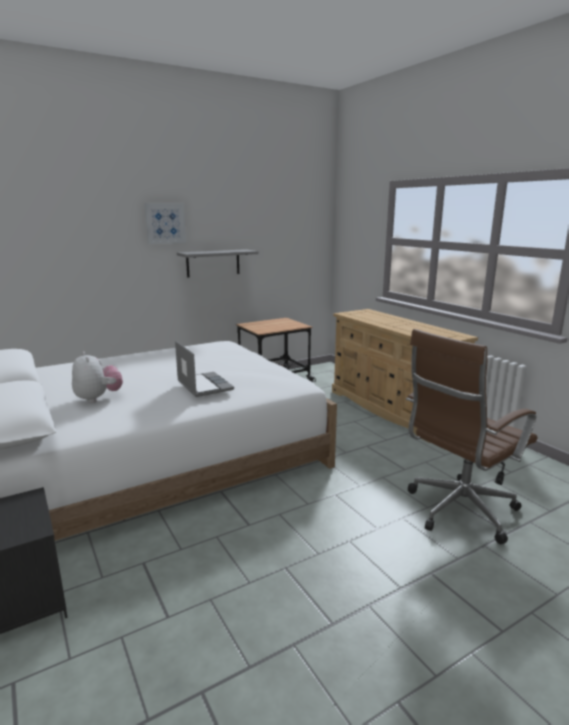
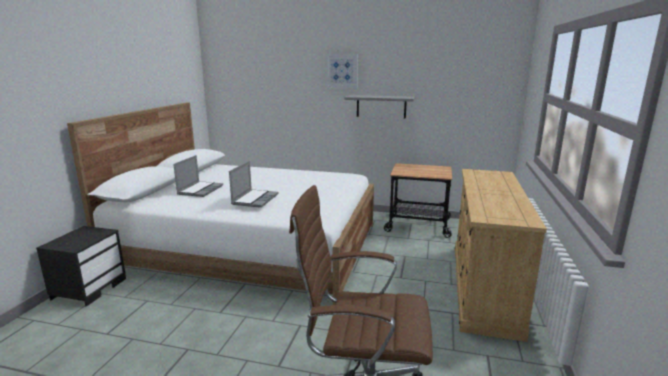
camera: 45 degrees right, 0 degrees up
plush toy [72,352,123,403] -> laptop [173,155,223,197]

